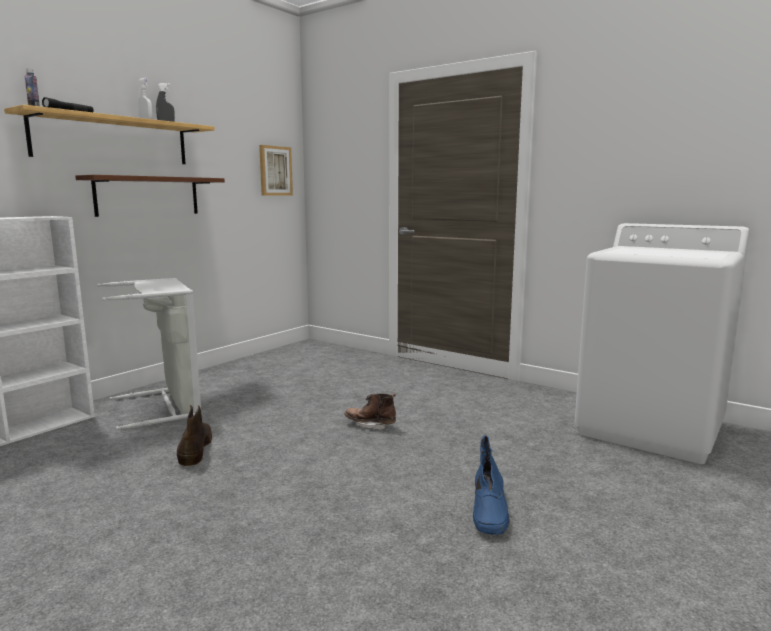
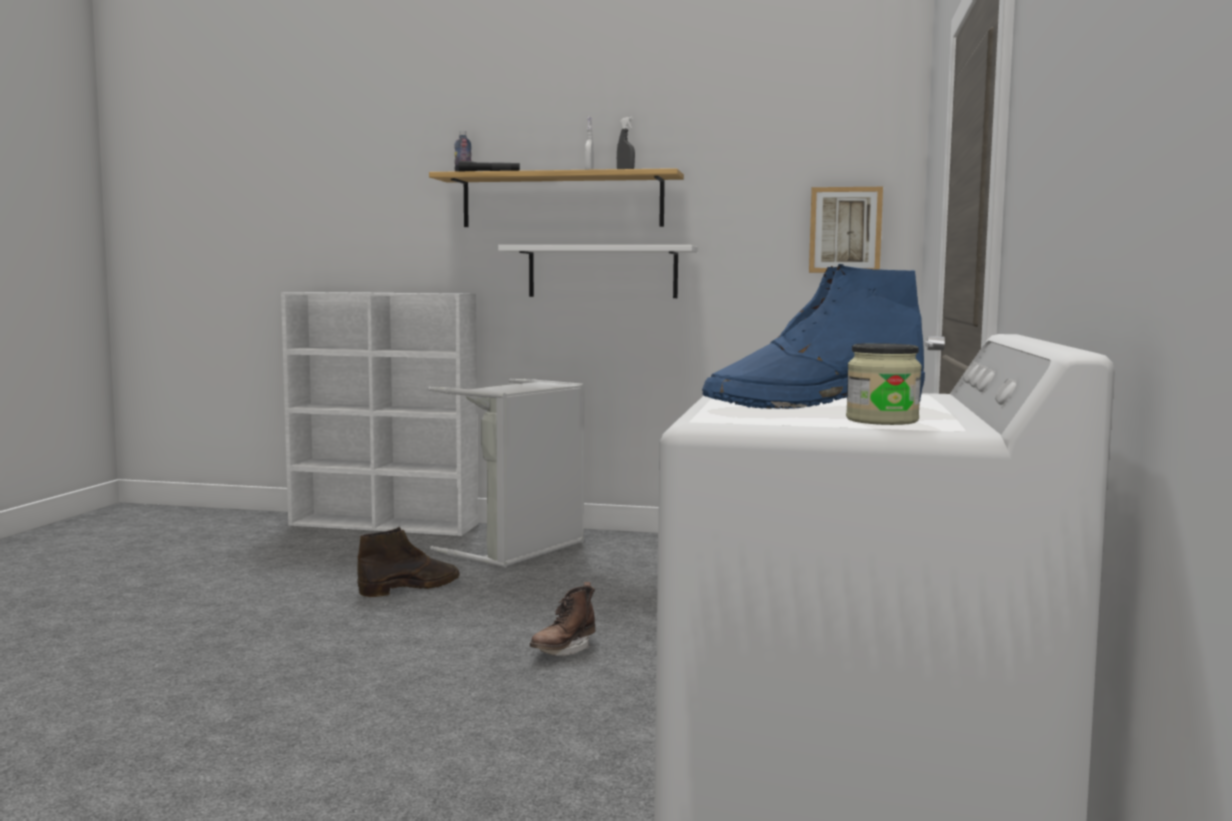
camera: 65 degrees right, 5 degrees down
brown shelf [75,175,225,217] -> white shelf [498,245,697,298]
brown boot [344,393,396,430] -> brown boot turned 135 degrees counterclockwise [530,582,595,656]
blue boot [473,435,510,535] -> blue boot moved to [702,264,925,409]
none -> jar [846,343,922,425]

